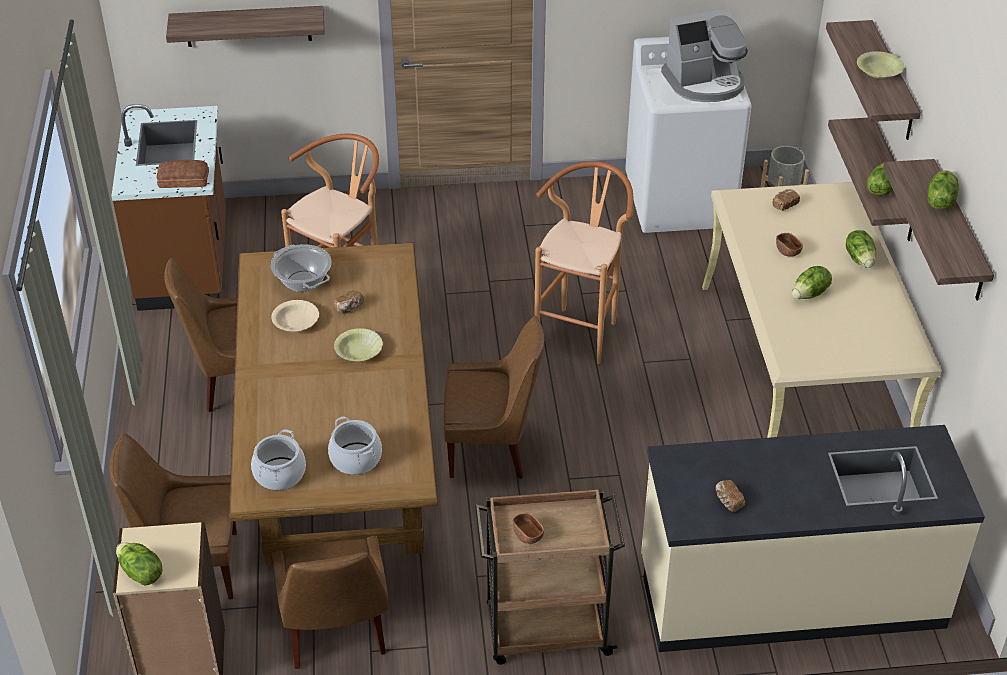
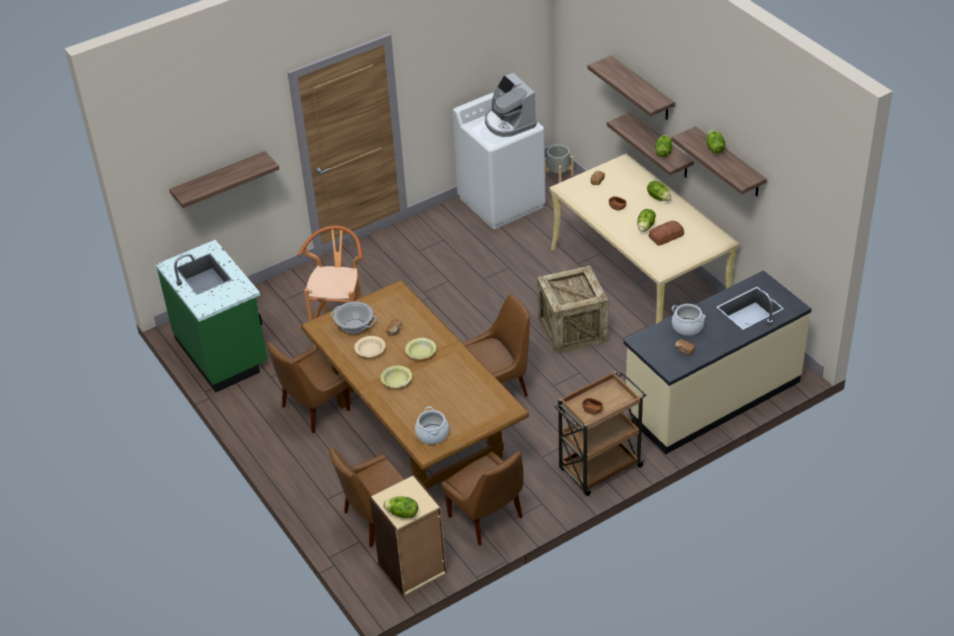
camera: 25 degrees left, 0 degrees up
brown counter [111,104,226,311] -> green counter [156,240,267,393]
bread [157,160,209,188] -> bread moved to [649,221,684,246]
cooking pot [328,416,382,475] -> cooking pot moved to [672,304,706,336]
brown stool [535,161,633,364] -> none
coffee machine [661,9,748,102] -> coffee machine turned 105 degrees clockwise [485,73,537,137]
yellow bowl [857,51,904,79] -> yellow bowl moved to [381,366,412,388]
none -> crate [537,266,608,354]

